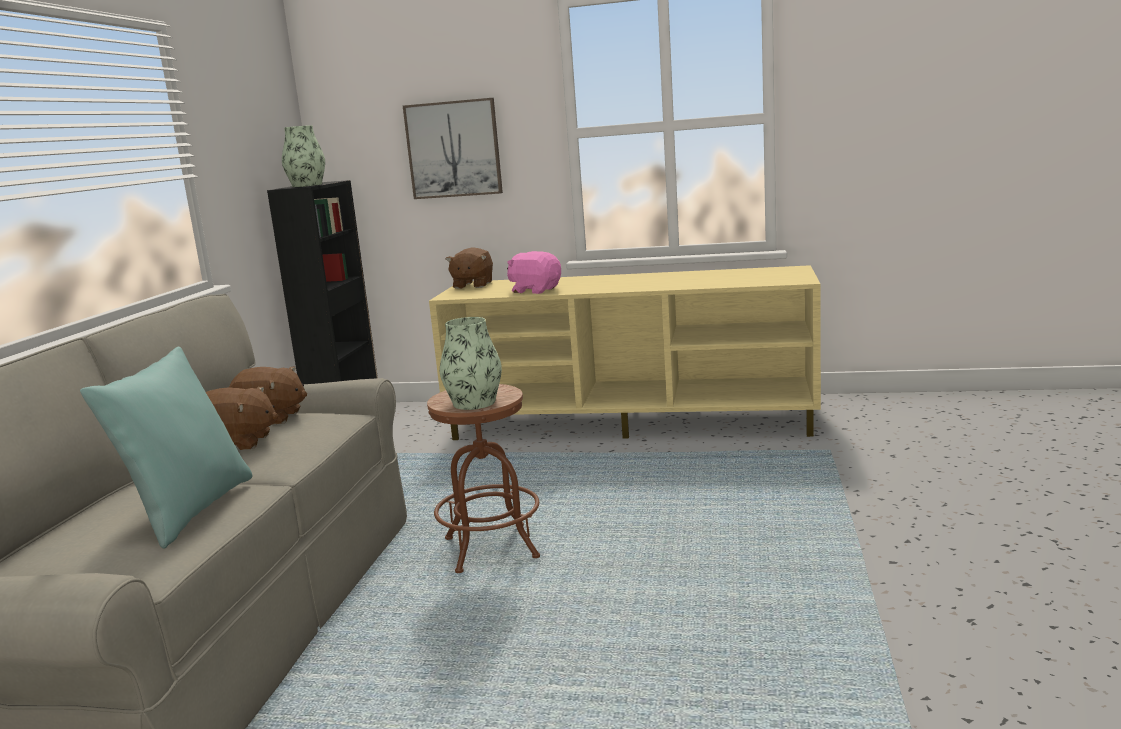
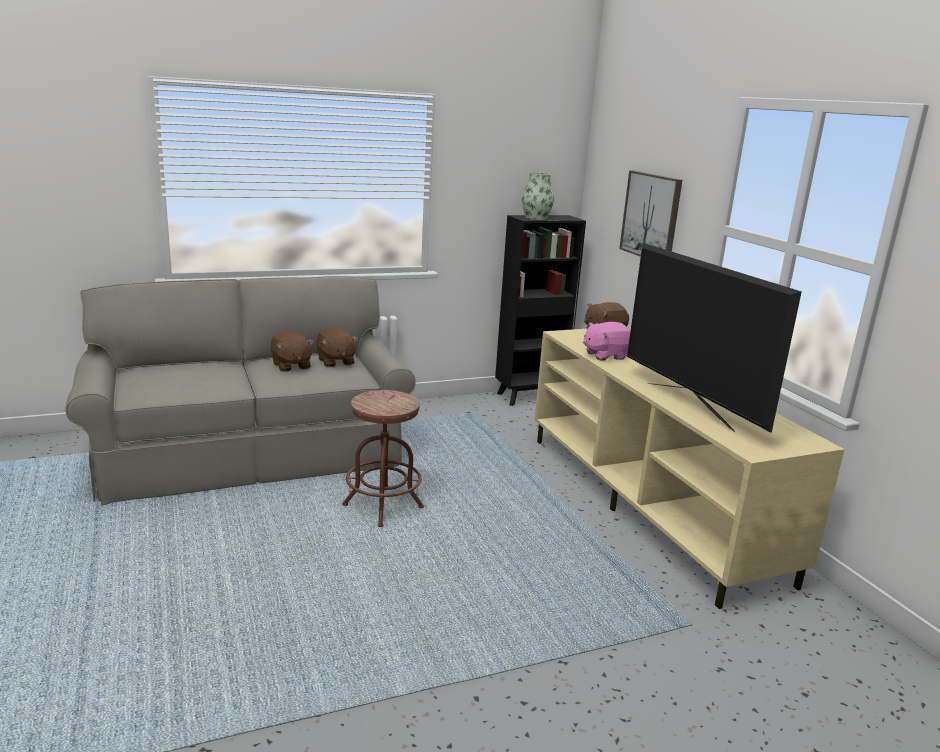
camera: 55 degrees right, 5 degrees up
turquoise pillow [80,347,252,549] -> none
vase [440,317,502,410] -> none
pink plush toy [507,251,561,294] -> pink plush toy turned 105 degrees counterclockwise [583,322,630,360]
none -> television [627,243,802,433]

